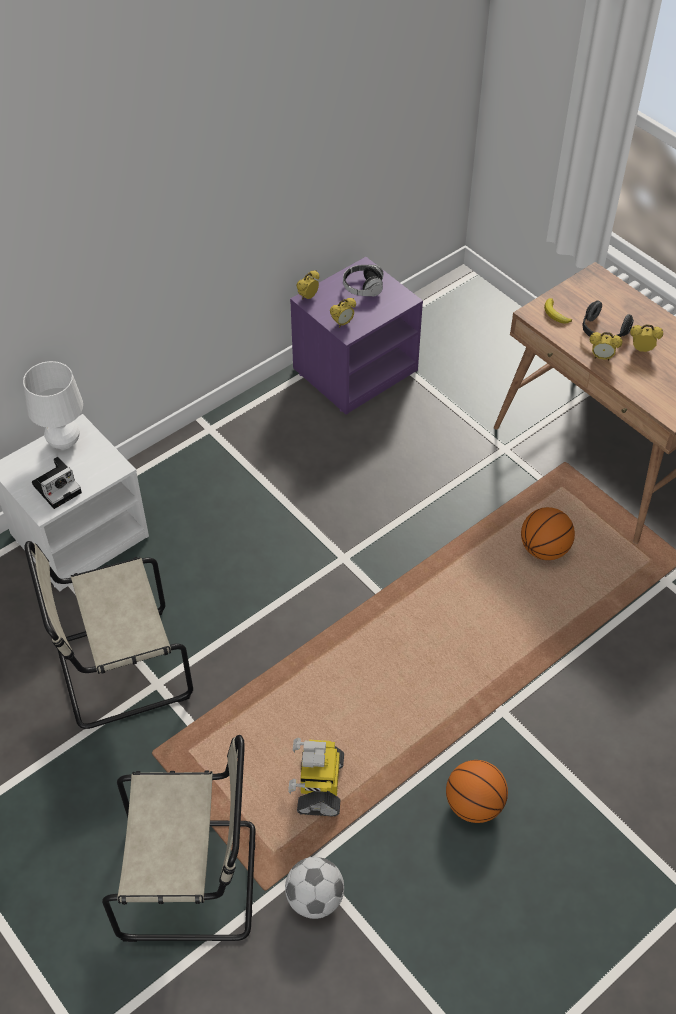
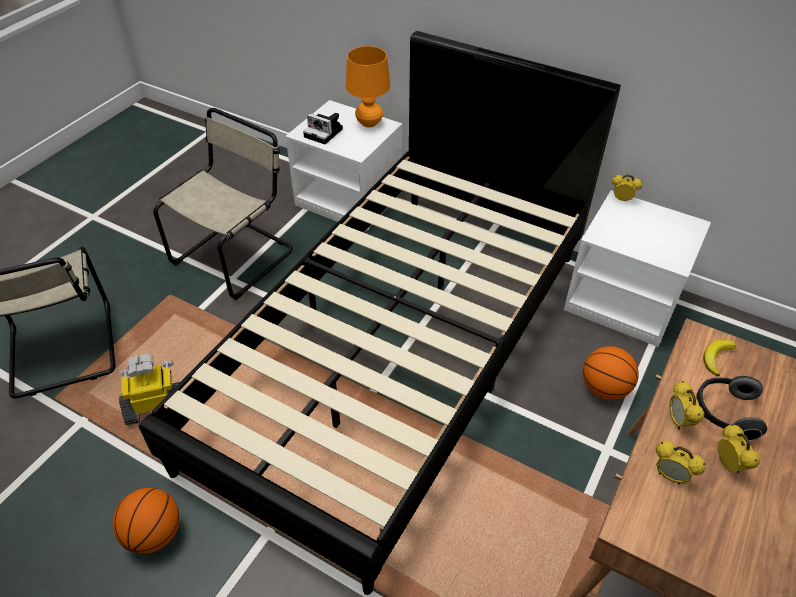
camera: 70 degrees right, 5 degrees down
white table lamp [23,361,83,449] -> orange table lamp [346,46,390,128]
beige chair [25,541,193,729] -> beige chair turned 75 degrees clockwise [153,108,293,300]
football [285,857,344,919] -> none
purple nightstand [290,257,423,415] -> white nightstand [564,190,711,347]
alarm clock [330,298,356,328] -> alarm clock moved to [656,440,706,484]
headphones [343,265,384,296] -> none
basketball [521,507,575,560] -> basketball moved to [583,346,639,400]
none -> black bed [139,31,621,595]

